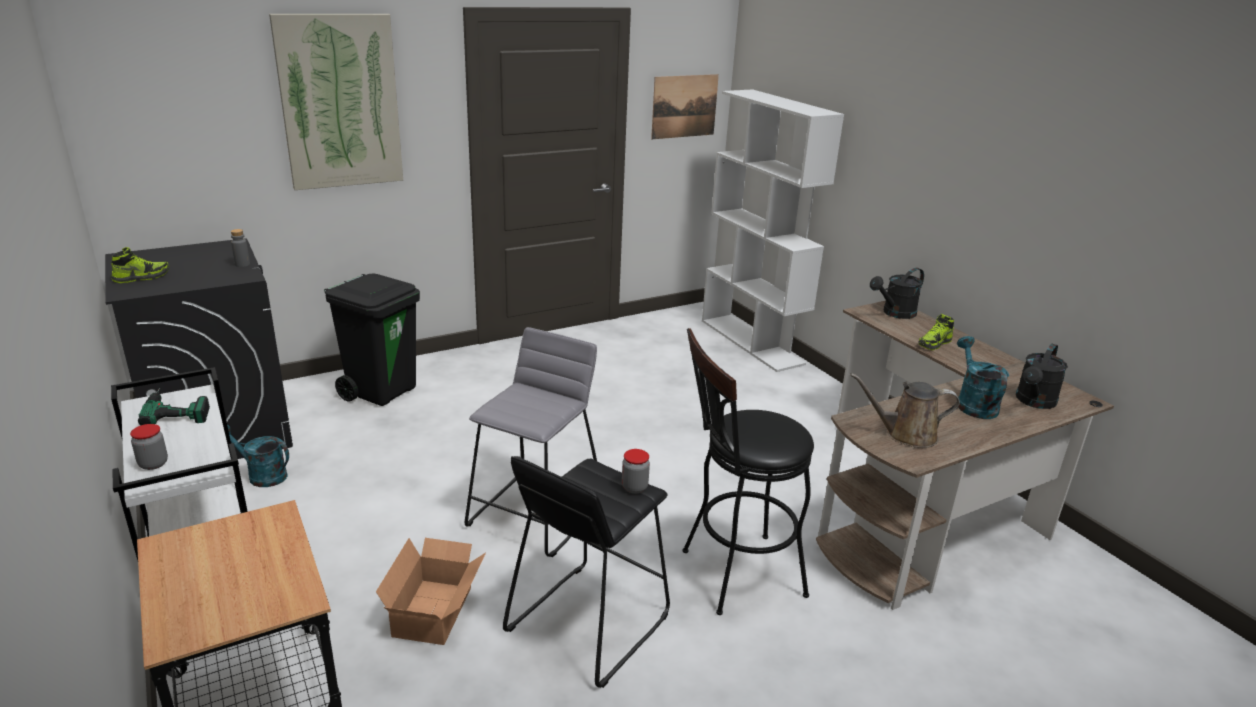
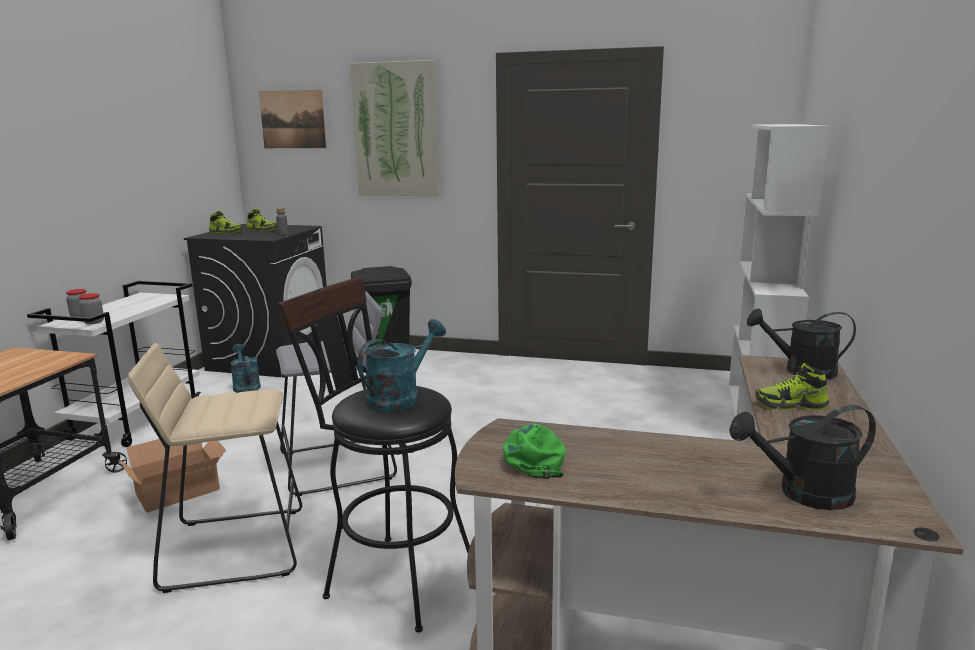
camera: 45 degrees right, 10 degrees down
power drill [138,388,210,426] -> none
black stool [503,456,670,688] -> beige stool [128,343,302,593]
jar [622,449,650,493] -> jar moved to [79,293,104,324]
picture [651,74,719,139] -> picture moved to [259,90,327,148]
brown watering can [850,373,960,448] -> green cap [503,423,566,479]
turquoise watering can [957,336,1009,419] -> turquoise watering can moved to [357,319,446,412]
none -> shoe [246,208,277,231]

